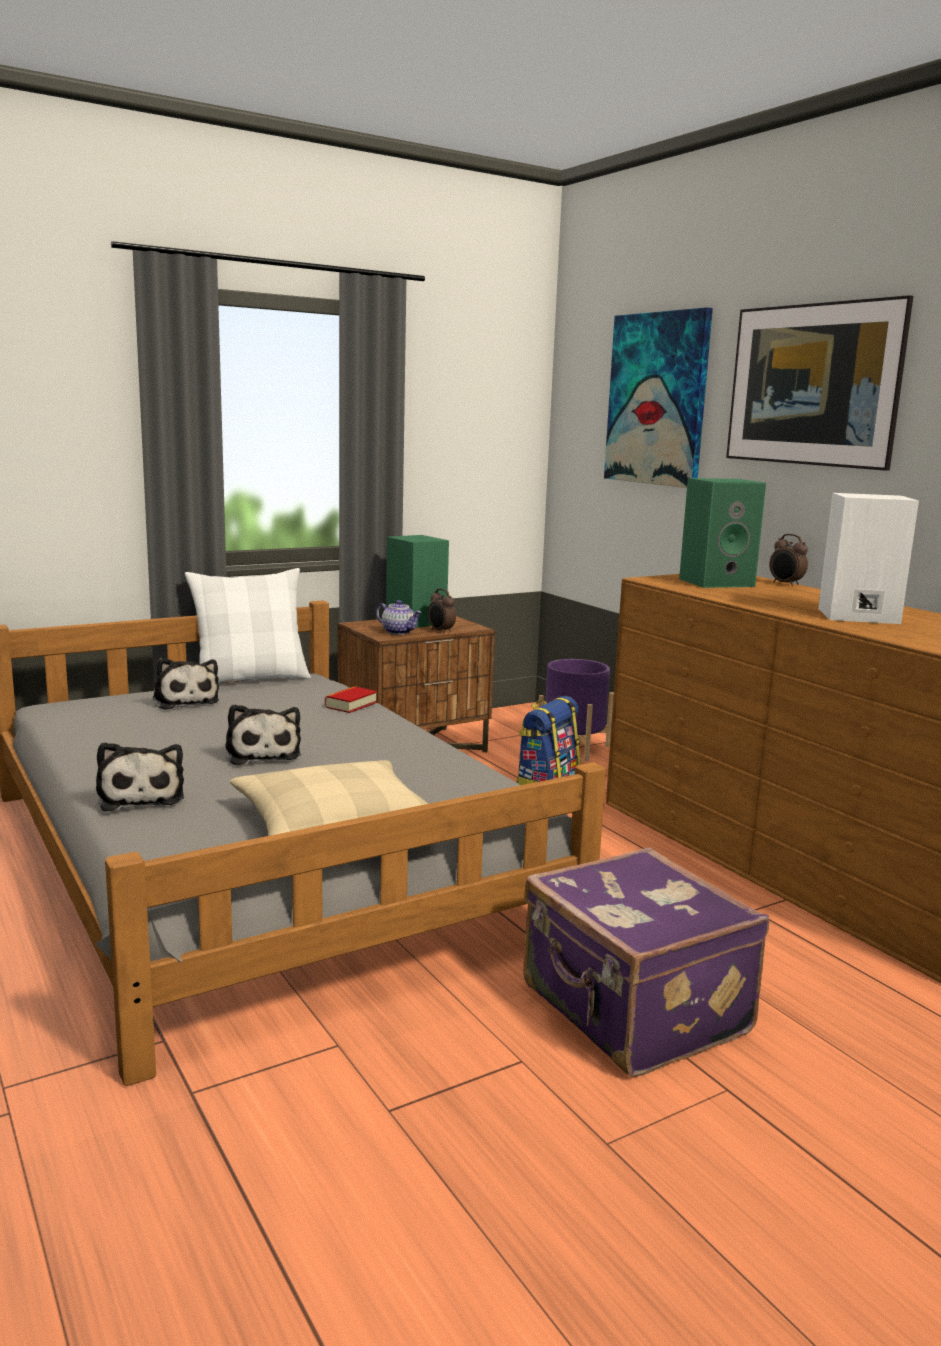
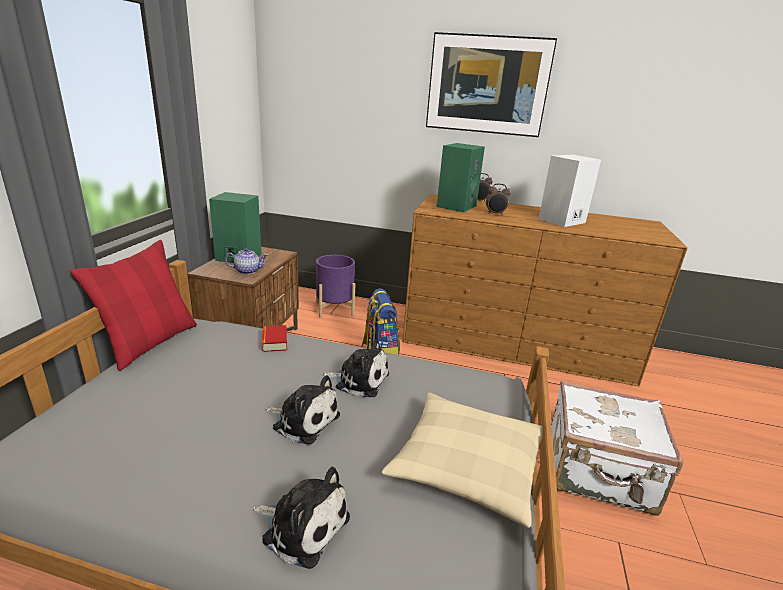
camera: 45 degrees left, 10 degrees up
plush toy [153,658,219,710] -> plush toy moved to [322,339,389,397]
white pillow [185,568,311,683] -> red pillow [70,240,197,371]
alarm clock [428,588,456,634] -> alarm clock moved to [486,184,510,214]
purple suitcase [523,848,769,1077] -> white suitcase [551,381,683,516]
picture [604,307,713,488] -> none

